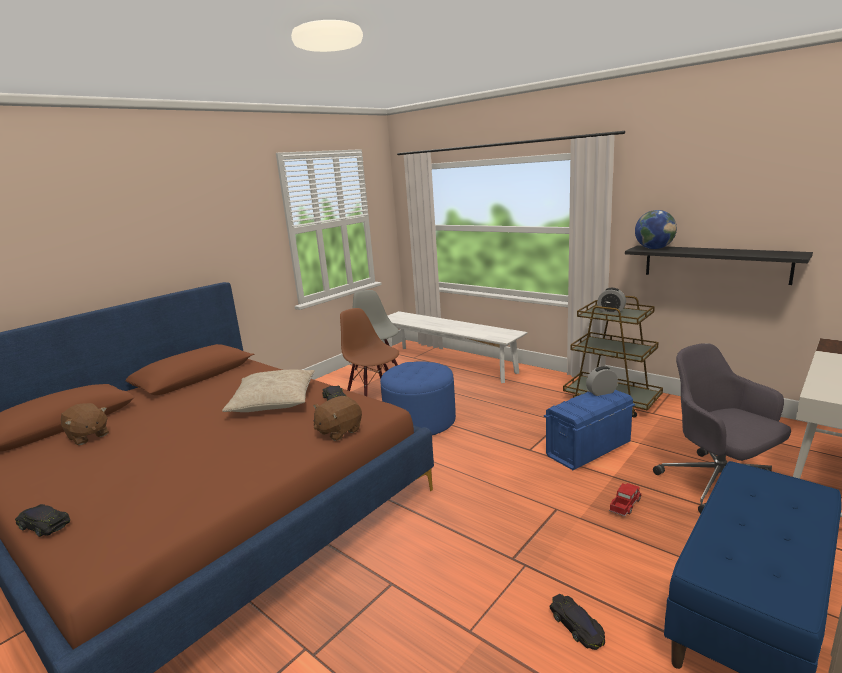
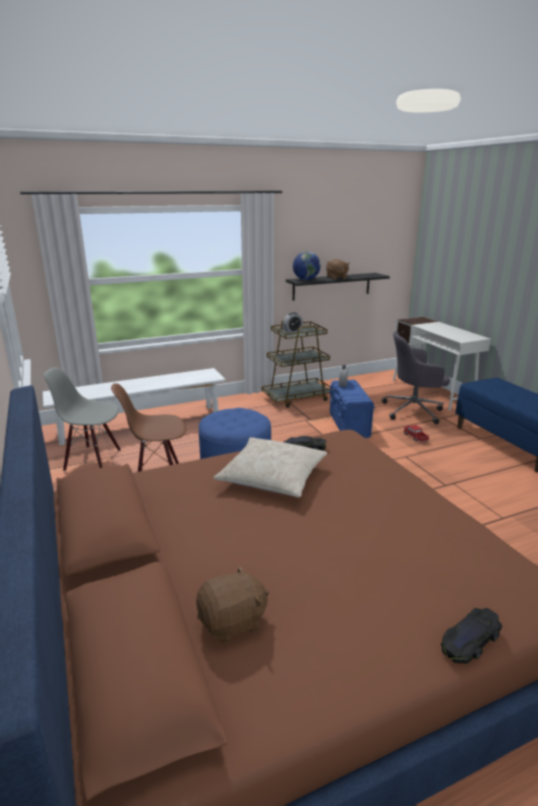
camera: 65 degrees left, 5 degrees up
brown plush toy [313,396,362,441] -> brown plush toy moved to [326,259,350,279]
black toy car [550,594,605,650] -> none

